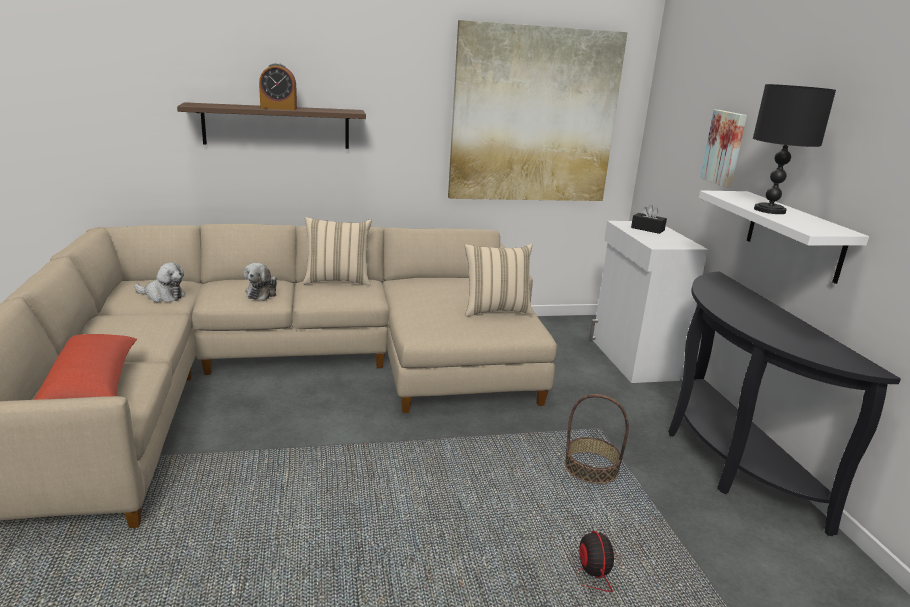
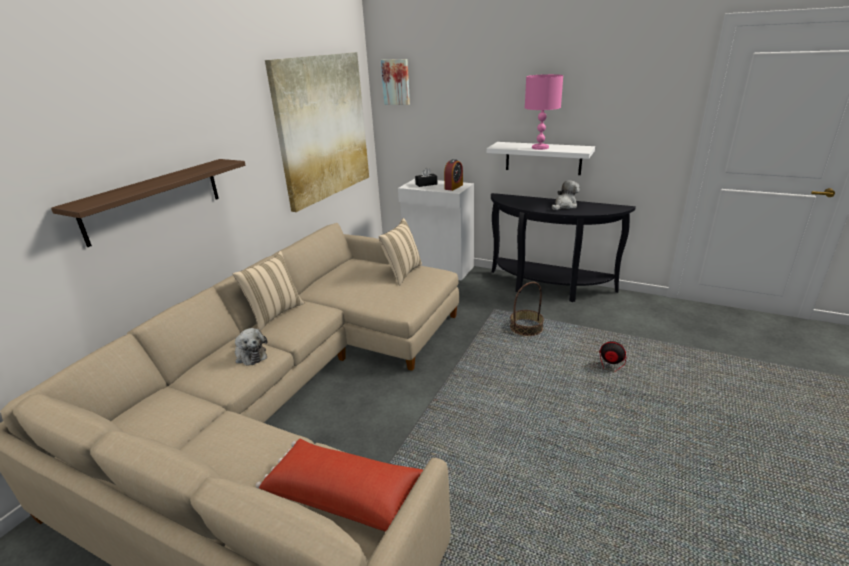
camera: 50 degrees left, 5 degrees up
plush toy [134,262,186,302] -> plush toy moved to [552,180,580,210]
alarm clock [259,63,297,110] -> alarm clock moved to [444,159,463,191]
picture [700,110,747,187] -> picture moved to [381,59,410,105]
black table lamp [753,84,836,214] -> pink table lamp [525,74,563,150]

